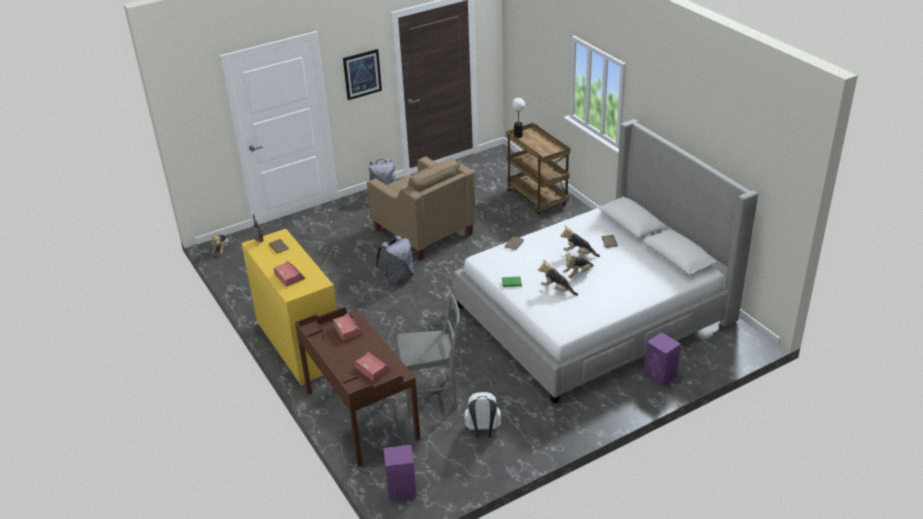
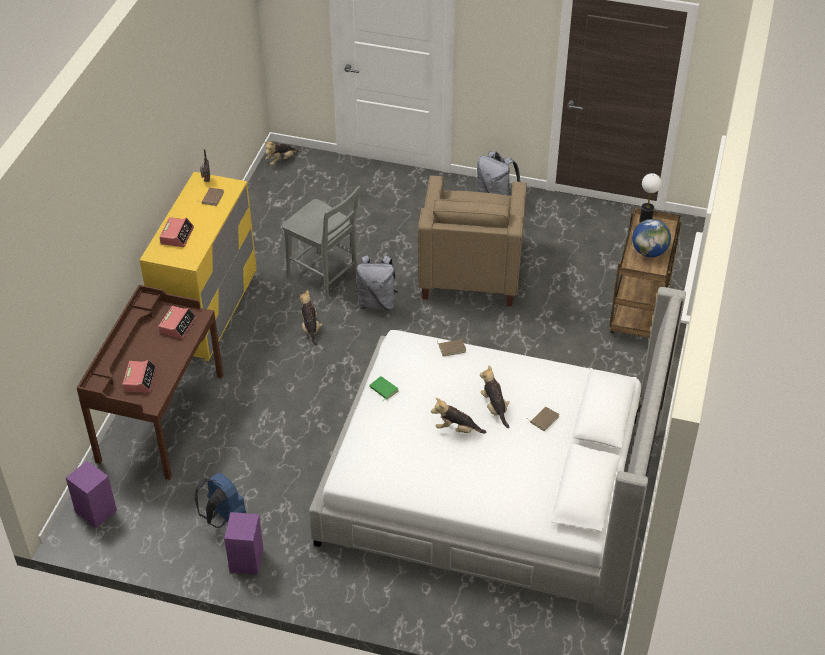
camera: 45 degrees right, 10 degrees up
picture [343,49,382,100] -> none
grey chair [397,293,460,415] -> grey chair moved to [282,185,361,299]
white backpack [465,392,501,438] -> blue backpack [195,473,247,528]
plush toy [538,260,578,296] -> plush toy moved to [300,290,323,346]
purple speaker [644,332,681,387] -> purple speaker moved to [224,512,263,575]
none -> globe [632,219,671,257]

